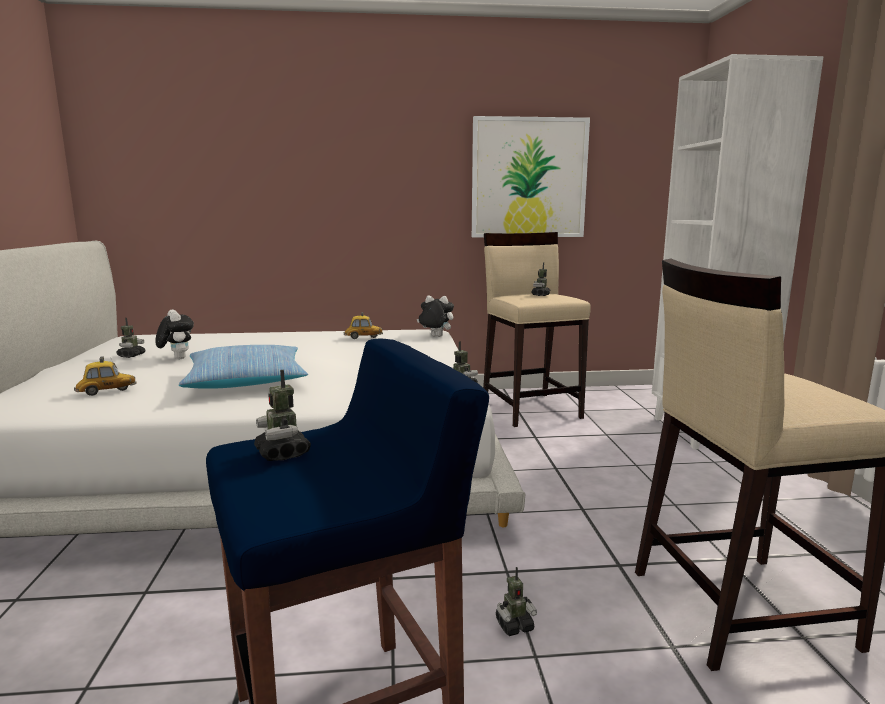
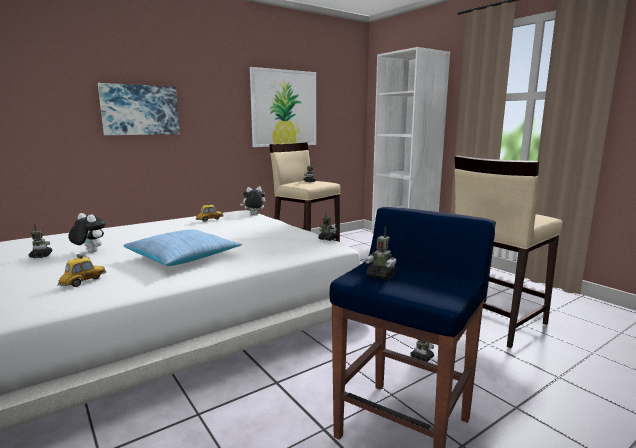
camera: 30 degrees left, 0 degrees up
none -> picture [98,83,180,135]

